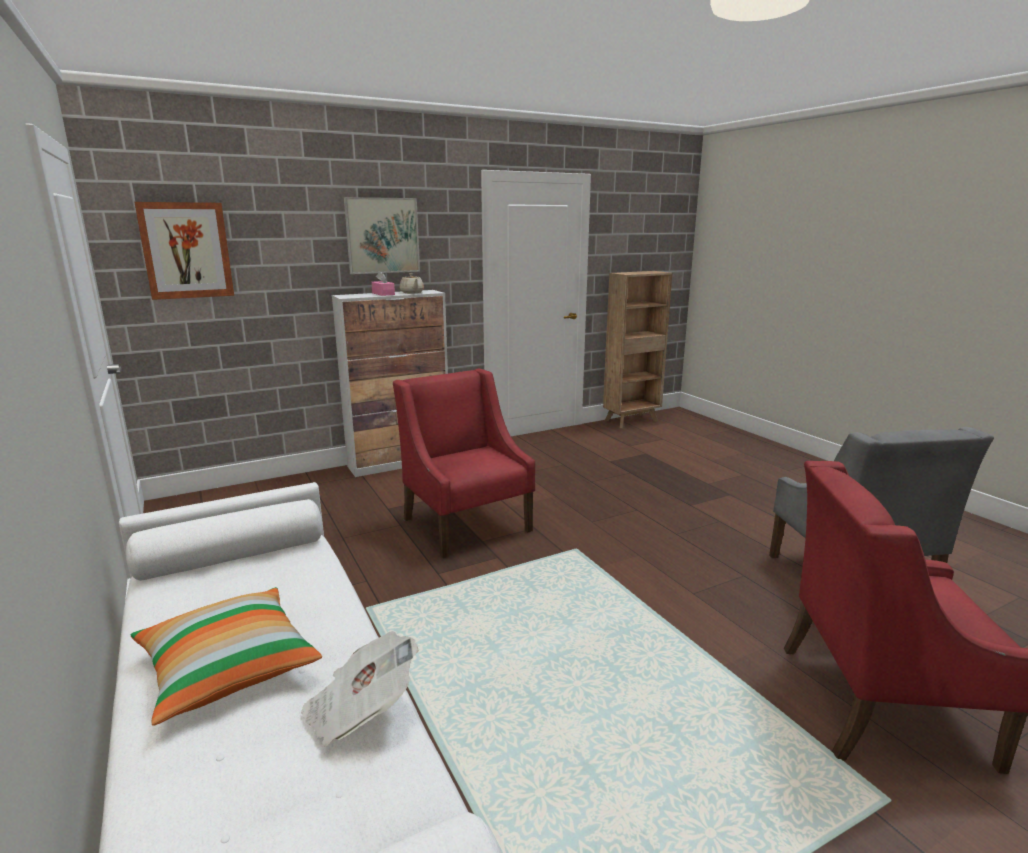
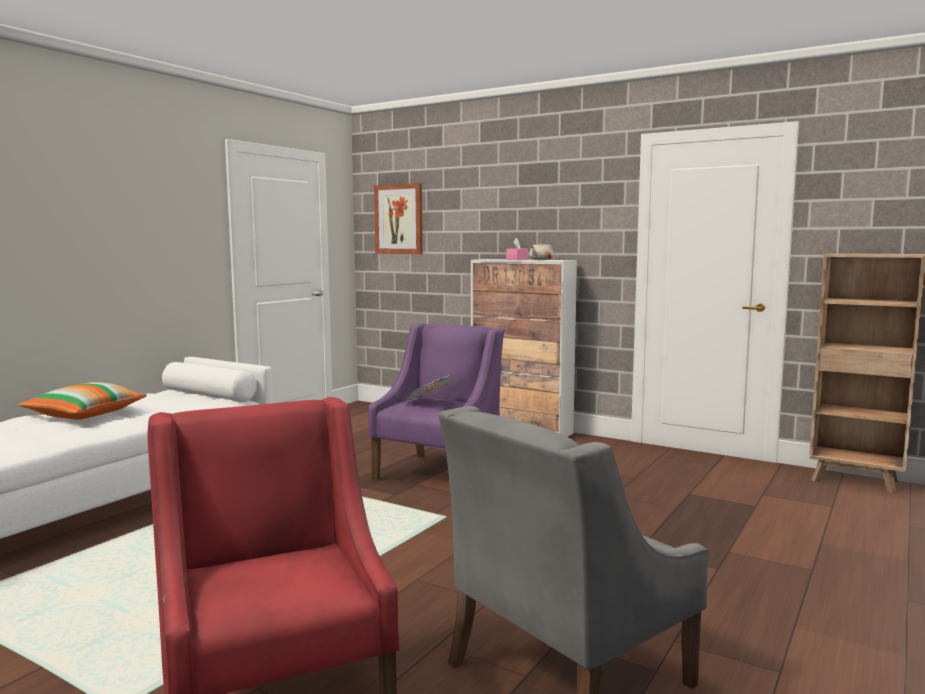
camera: 60 degrees right, 10 degrees down
newspaper [301,631,418,747] -> newspaper moved to [403,375,456,400]
picture [344,197,420,274] -> none
red armchair [393,369,535,558] -> purple armchair [368,323,504,480]

